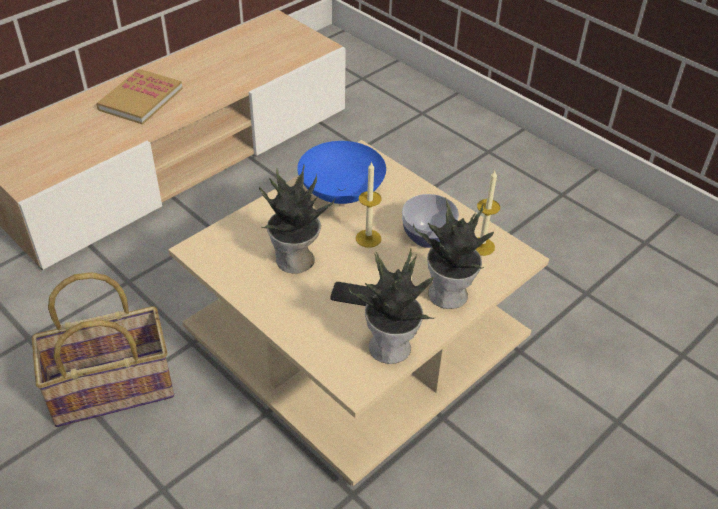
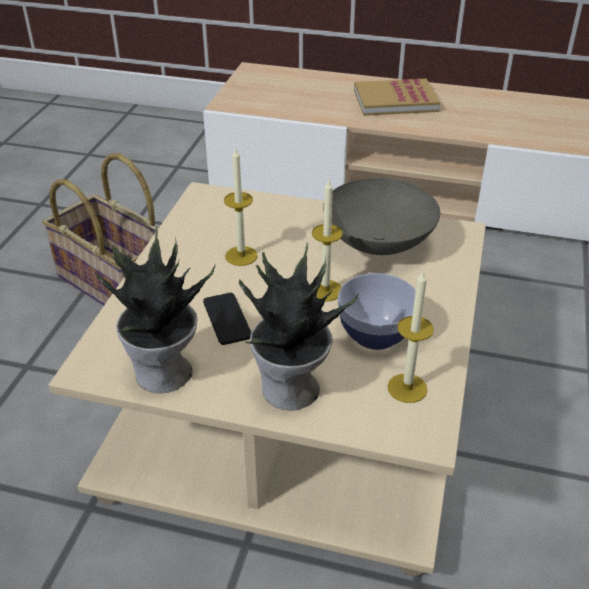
camera: 60 degrees right, 5 degrees down
potted plant [259,165,336,274] -> candle [224,147,258,266]
blue bowl [297,141,386,204] -> grey bowl [323,178,440,255]

